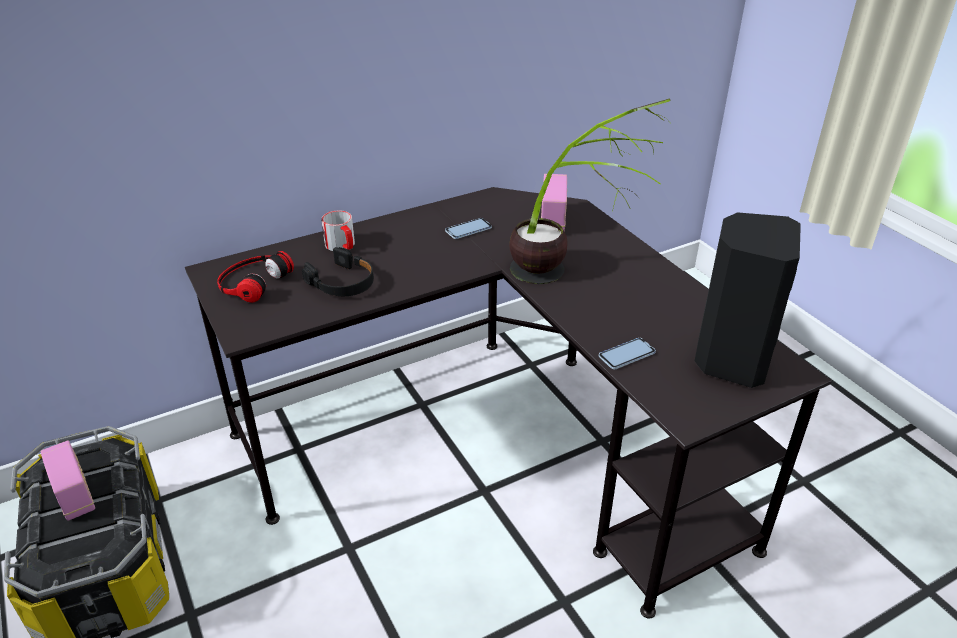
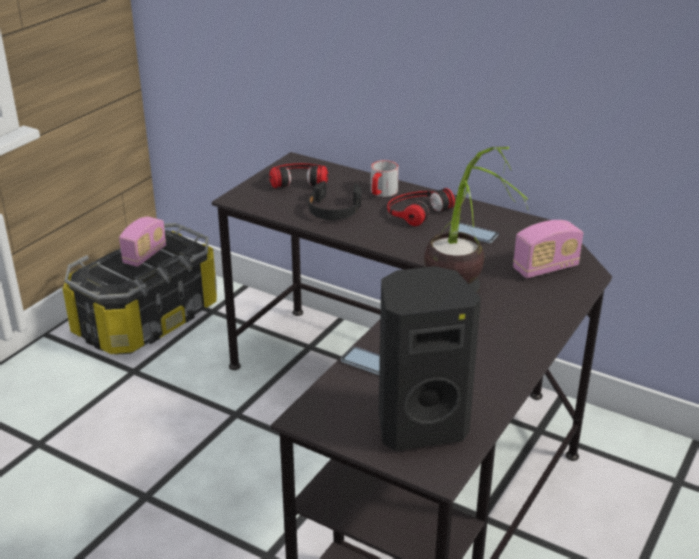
camera: 60 degrees right, 5 degrees down
none -> headphones [387,188,455,226]

